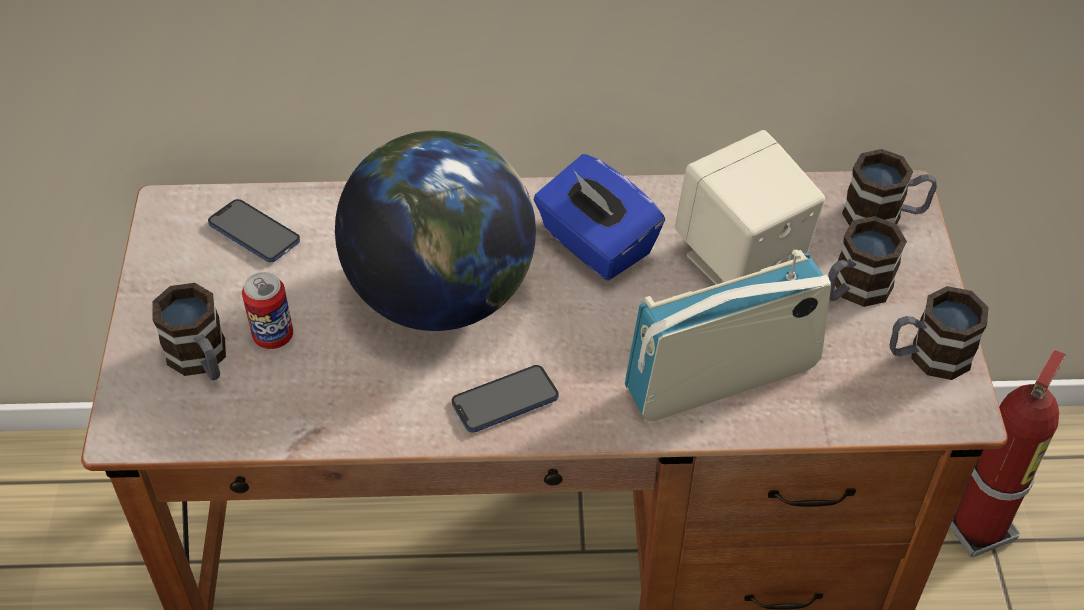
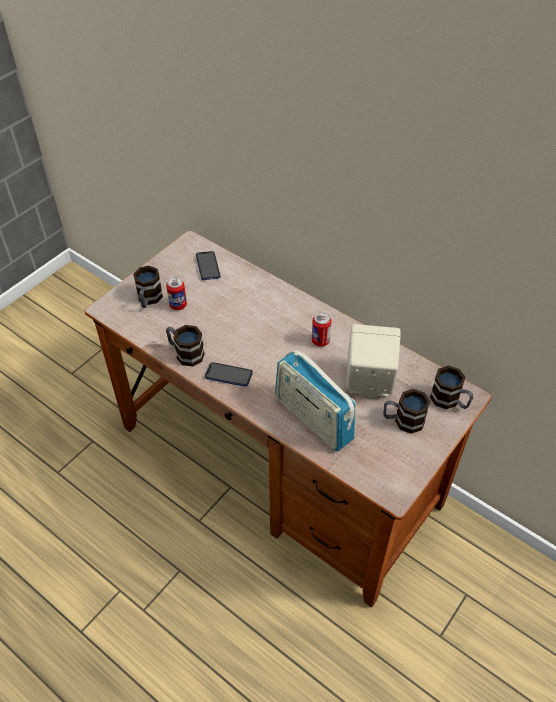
camera: 40 degrees right, 0 degrees up
globe [335,130,536,331] -> none
blue tissue box [533,154,665,280] -> can [312,312,332,347]
radio [625,250,831,421] -> radio turned 150 degrees counterclockwise [275,351,356,451]
mug [890,286,989,380] -> mug moved to [166,325,205,367]
fire extinguisher [950,349,1066,557] -> none

